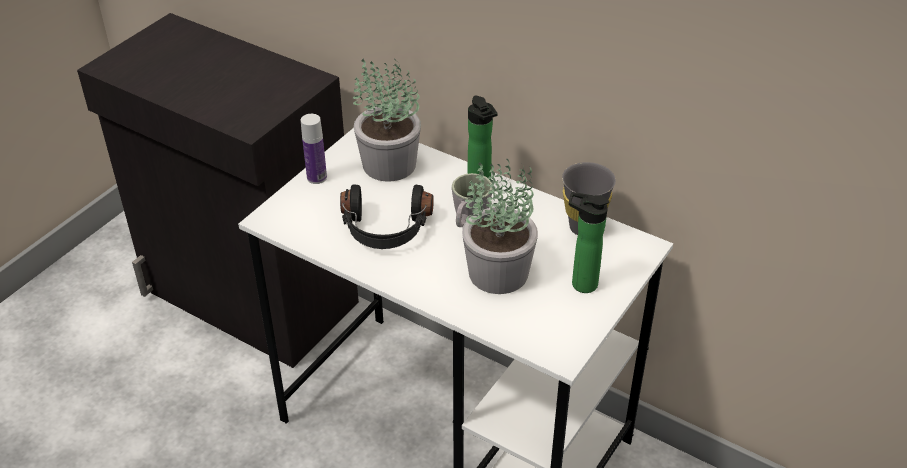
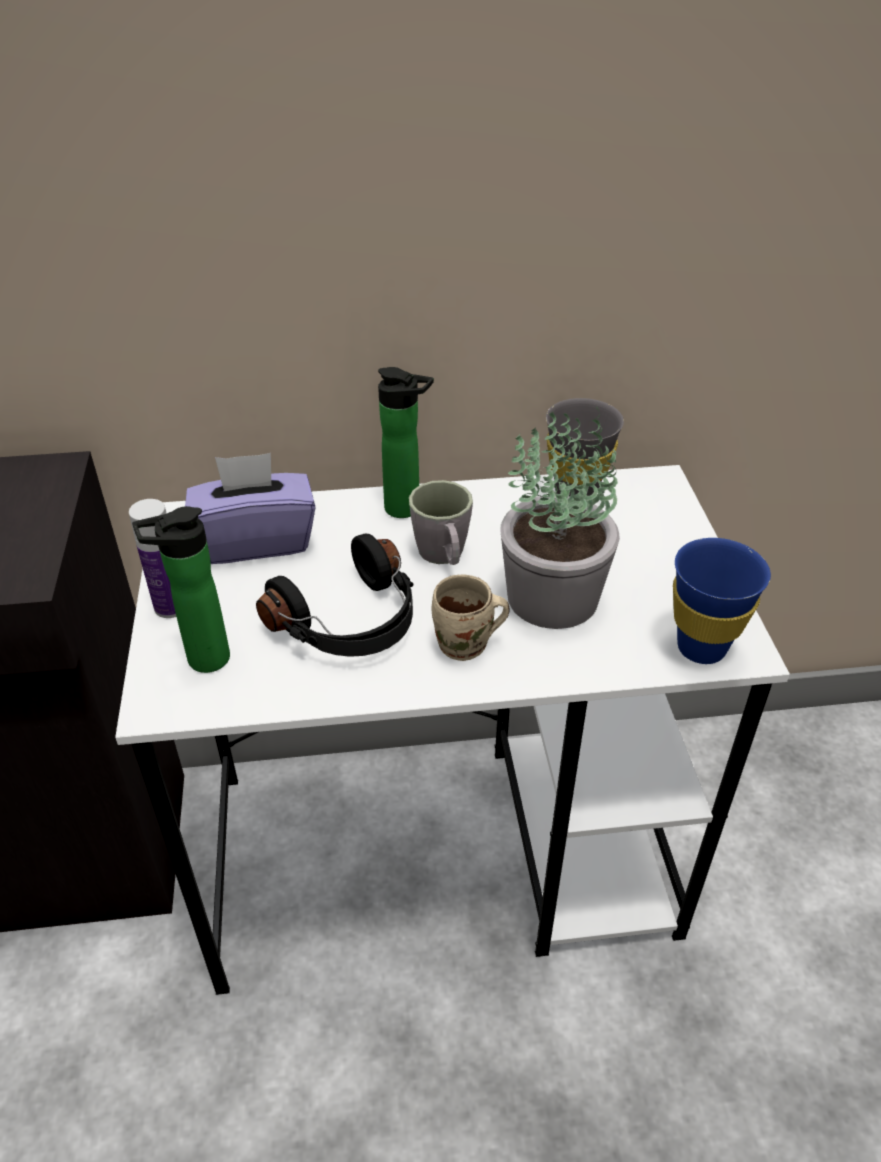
camera: 40 degrees left, 0 degrees up
potted plant [353,58,421,182] -> purple tissue box [185,453,316,564]
bottle [569,192,609,293] -> bottle moved to [132,506,230,673]
none -> beige mug [431,575,509,661]
none -> blue cup [673,538,771,664]

